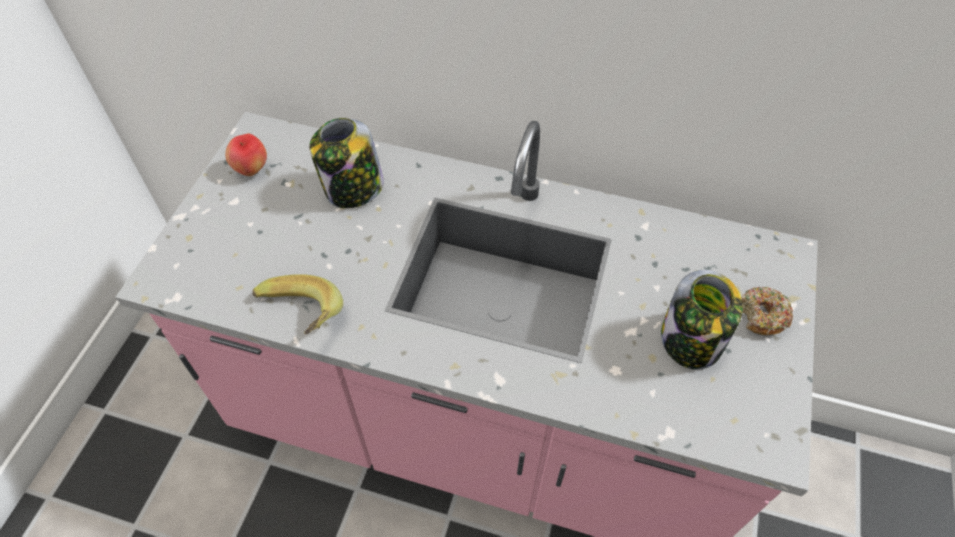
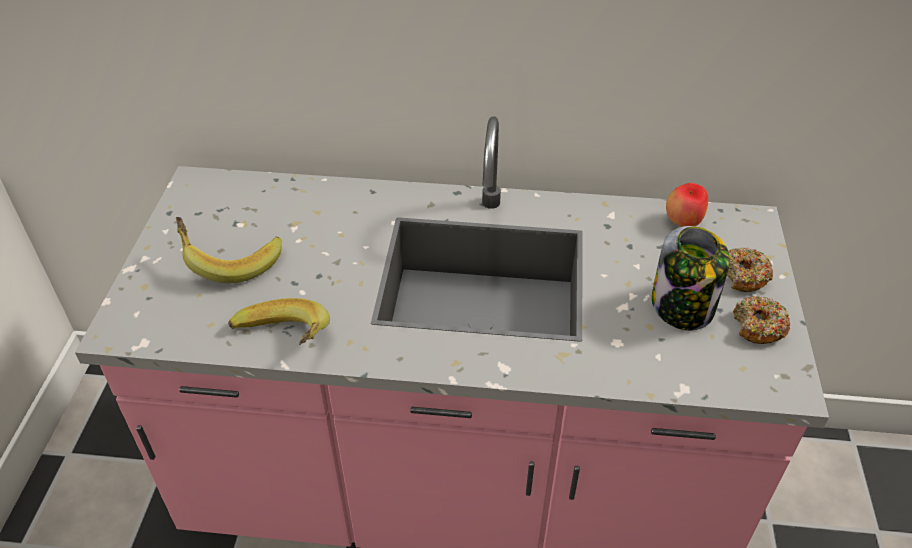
camera: 10 degrees left, 10 degrees down
apple [225,134,267,176] -> apple moved to [666,183,708,227]
jar [309,118,384,208] -> none
none -> banana [176,217,282,283]
none -> donut [733,296,790,344]

